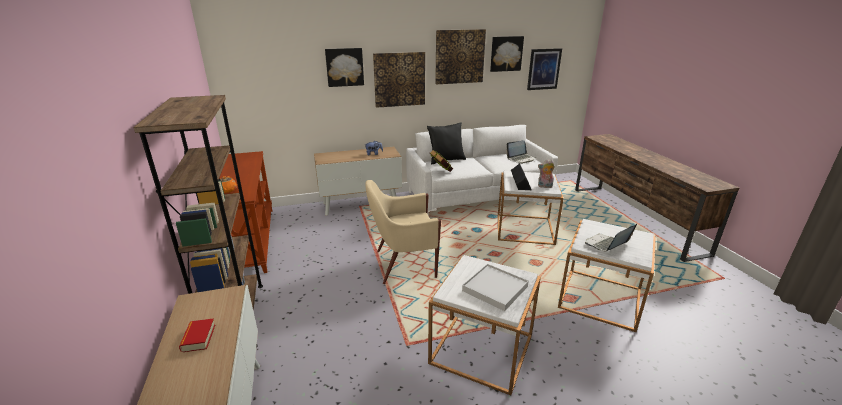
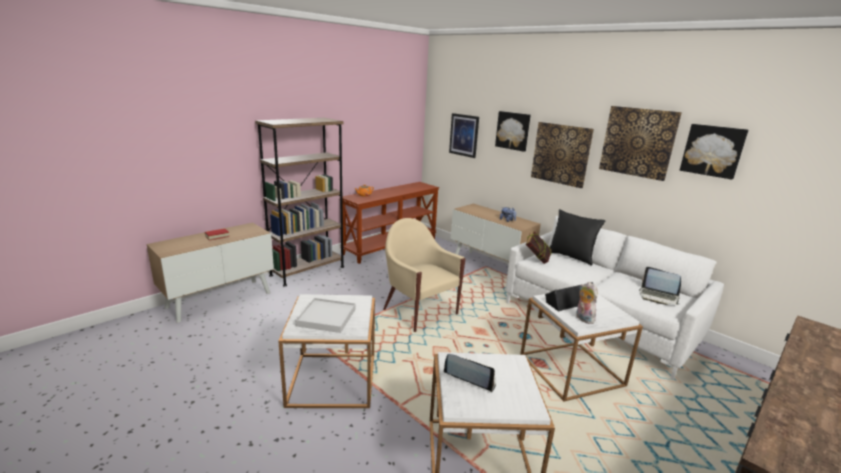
camera: 60 degrees right, 5 degrees down
picture [527,48,562,90] -> picture moved to [449,113,479,158]

